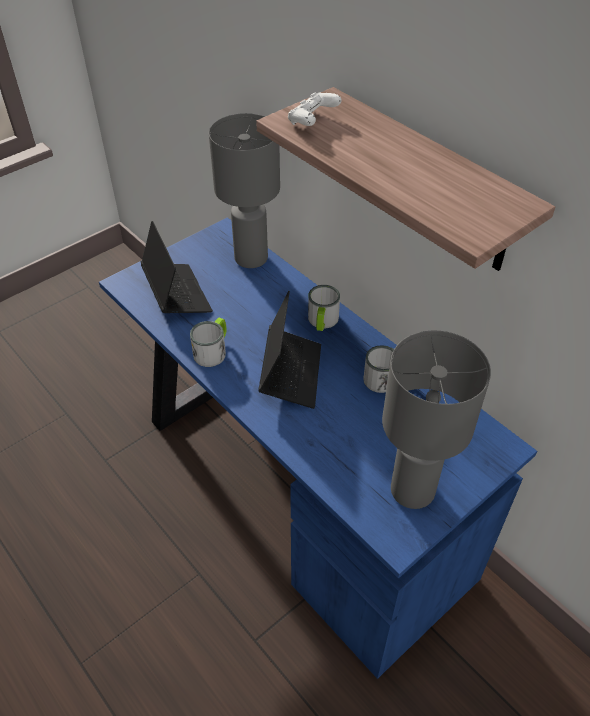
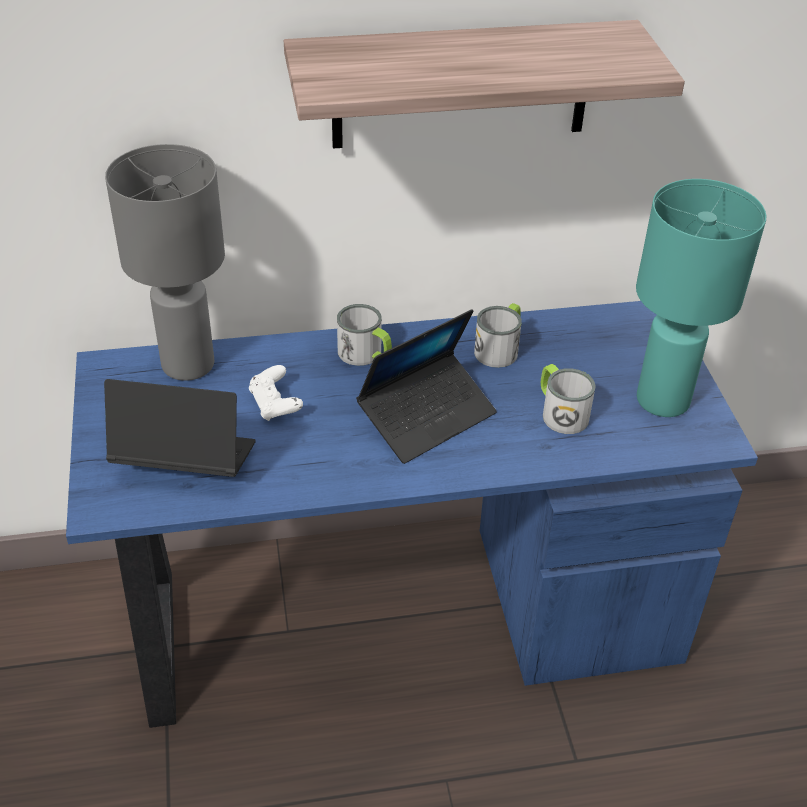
camera: 60 degrees left, 5 degrees down
mug [190,318,227,367] -> mug moved to [541,364,596,434]
laptop [258,291,321,409] -> laptop turned 105 degrees clockwise [356,309,497,464]
white game controller [288,92,342,126] -> white game controller moved to [249,365,303,421]
grey table lamp [382,330,491,509] -> turquoise table lamp [636,179,767,417]

